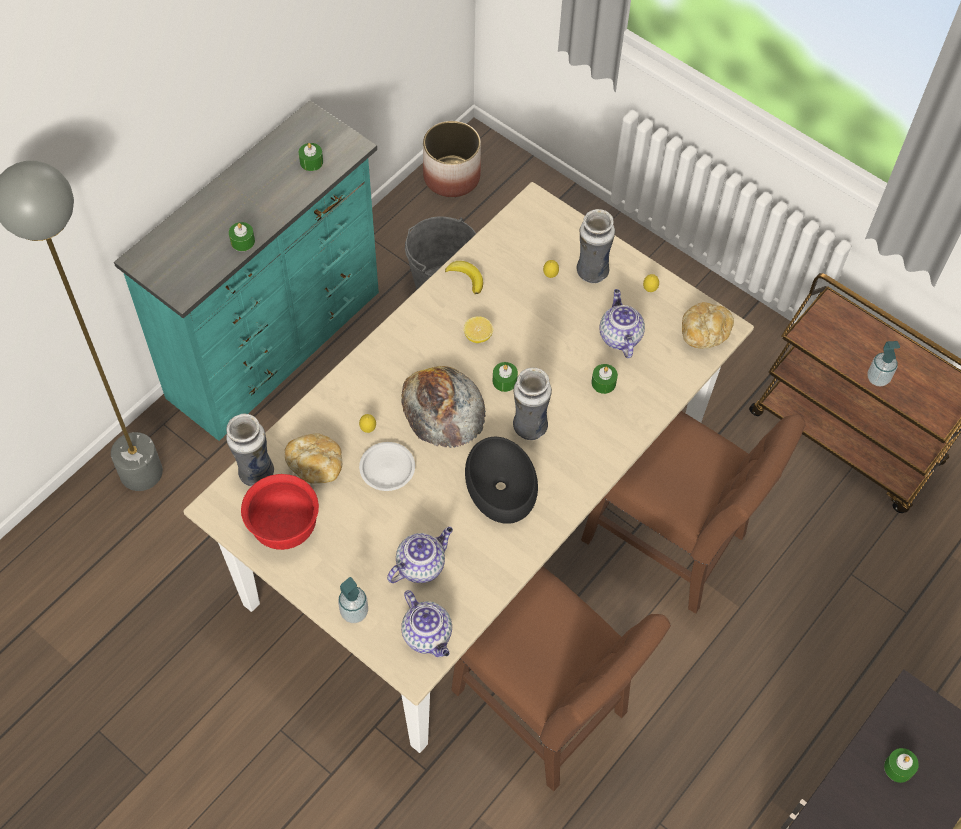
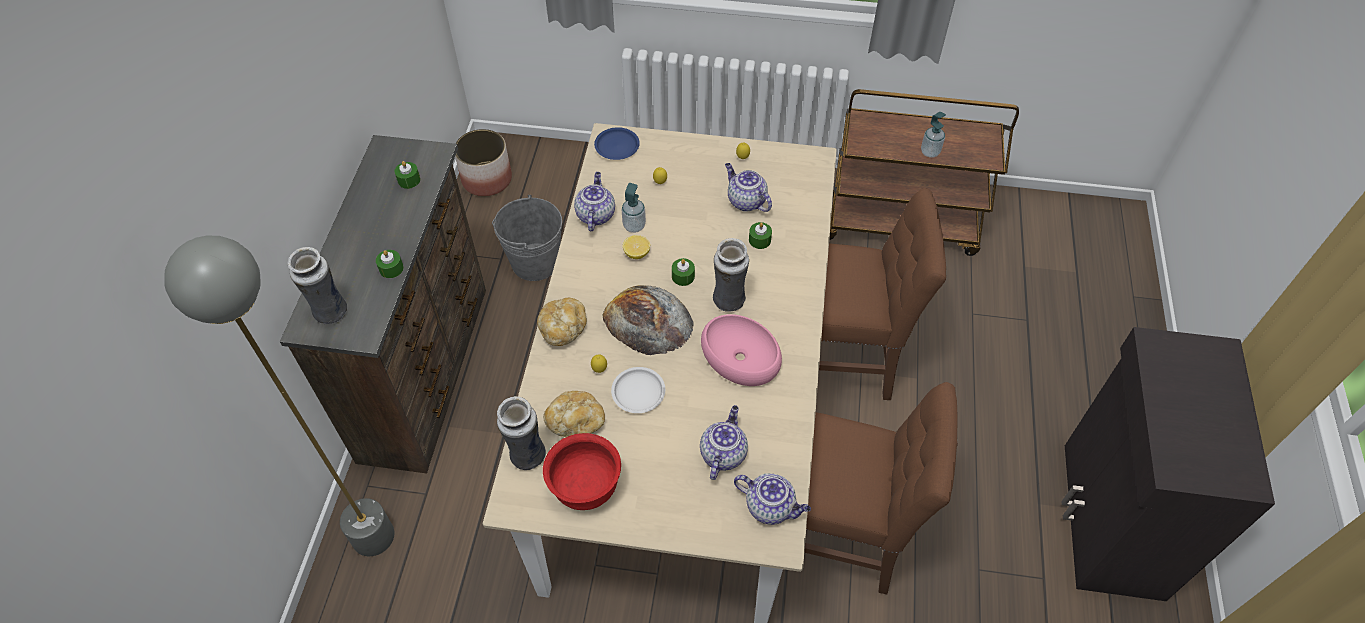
camera: 30 degrees left, 5 degrees down
turquoise dresser [114,100,379,441] -> brown dresser [280,135,486,474]
soap dispenser [338,577,368,623] -> soap dispenser moved to [621,183,646,233]
banana [445,261,483,294] -> teapot [574,172,615,231]
black bowl [465,437,538,524] -> pink bowl [701,314,782,386]
vase [577,209,615,283] -> vase moved to [287,247,347,324]
bread [682,302,734,349] -> bread moved to [537,298,587,346]
green candle [884,748,919,783] -> none
none -> blue plate [594,127,640,160]

